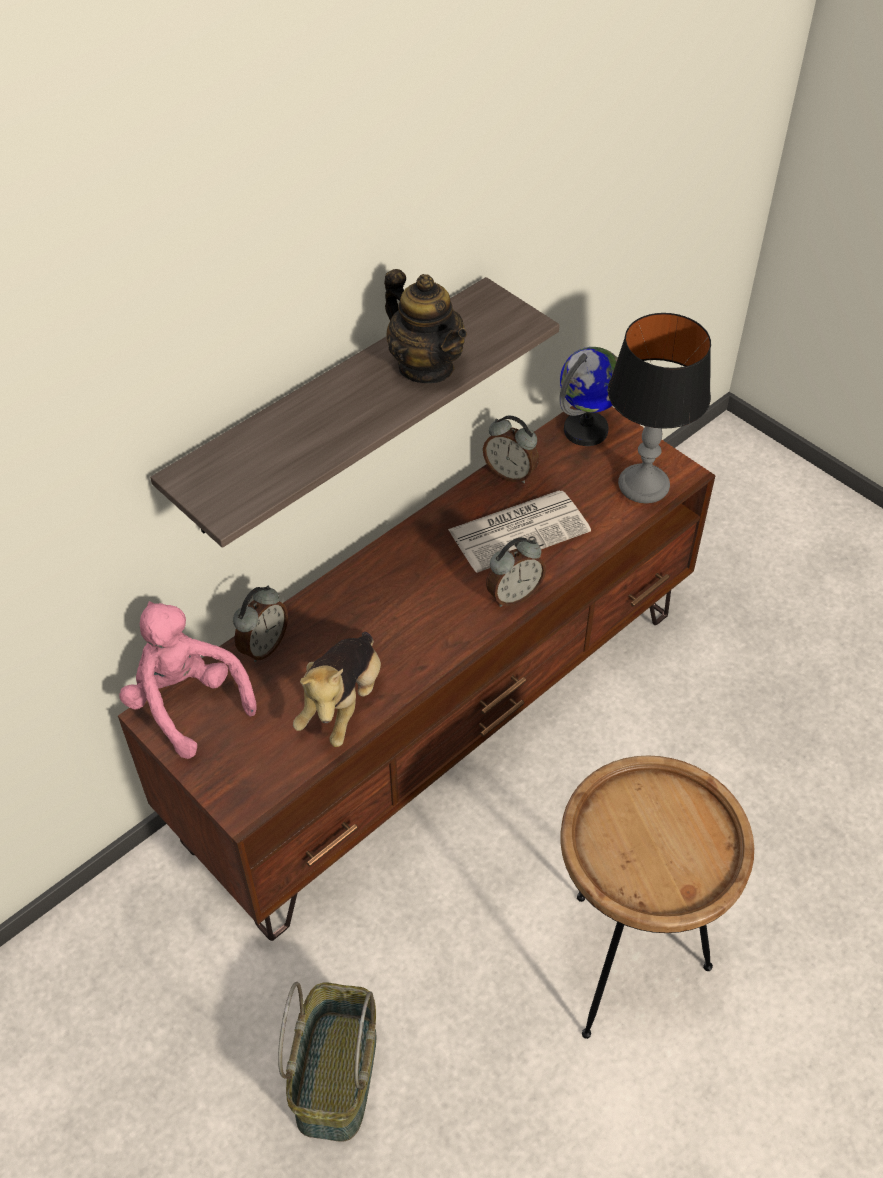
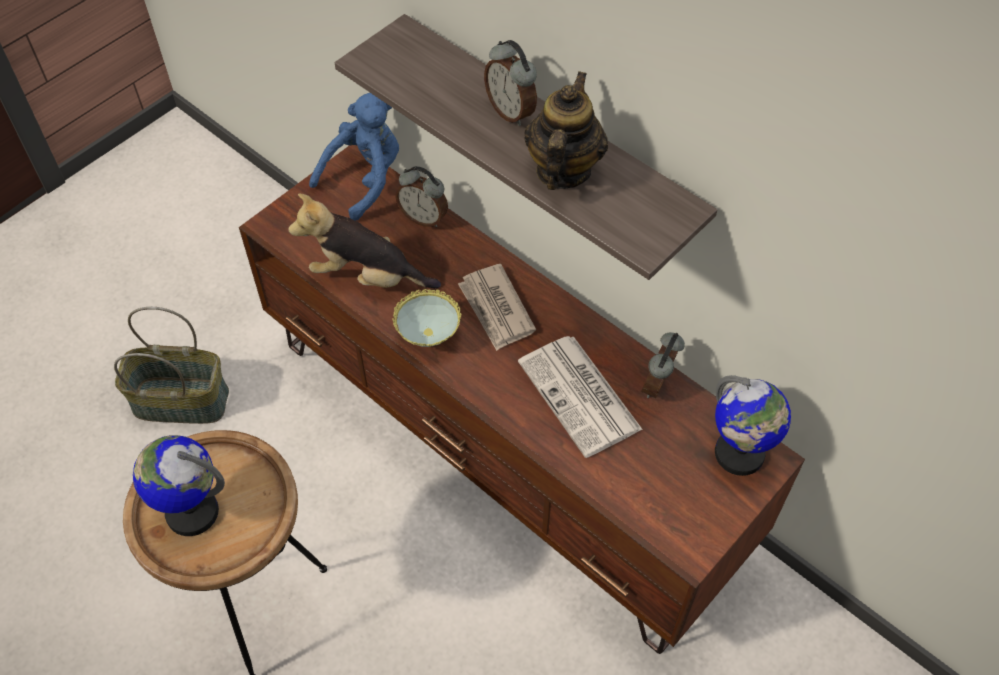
camera: 85 degrees right, 5 degrees up
pink plush toy [119,601,257,759] -> blue plush toy [309,93,399,221]
teapot [384,269,467,383] -> teapot turned 150 degrees clockwise [524,71,608,190]
alarm clock [486,537,546,607] -> alarm clock moved to [484,40,537,126]
table lamp [608,313,711,504] -> none
none -> globe [133,435,225,536]
none -> bowl [392,289,461,347]
none -> newspaper [458,264,536,351]

